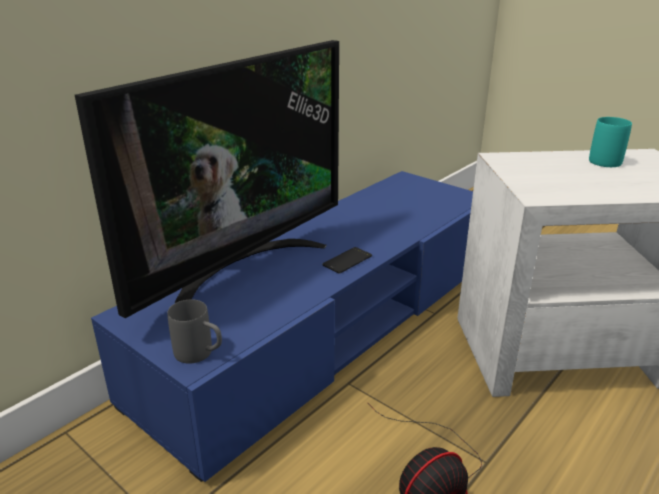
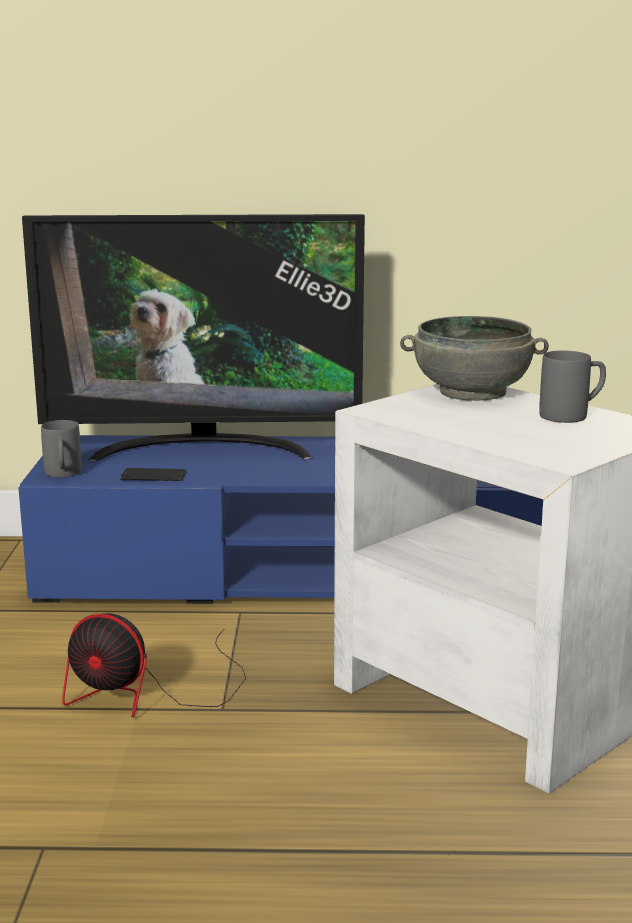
camera: 50 degrees right, 10 degrees down
phone [323,247,372,274] -> phone moved to [120,468,186,481]
turquoise mug [589,117,632,167] -> grey mug [539,351,606,423]
none -> grey bowl [400,316,549,401]

